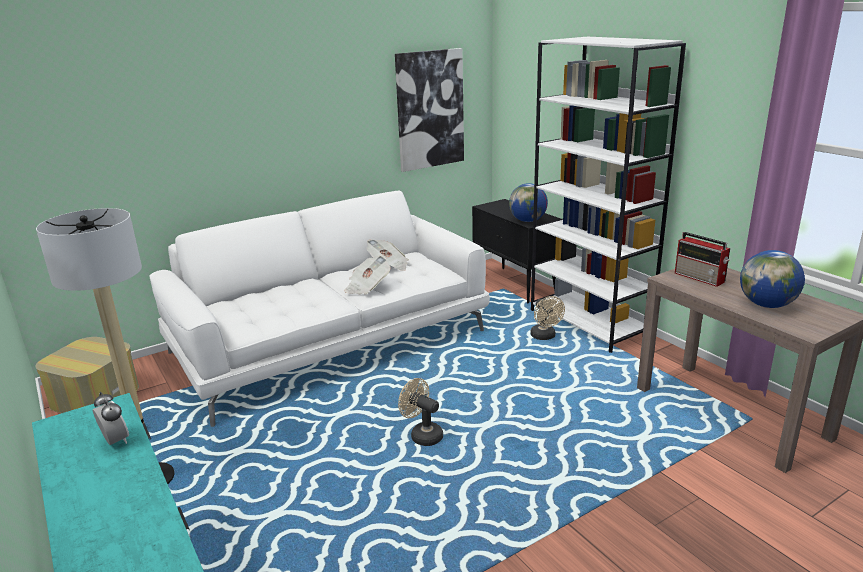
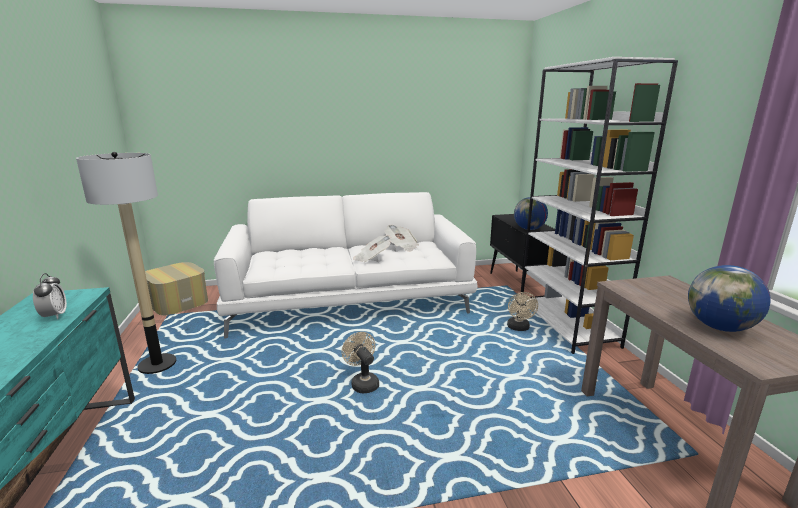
camera: 20 degrees right, 5 degrees down
picture [395,48,464,172] -> none
radio [675,232,730,287] -> none

